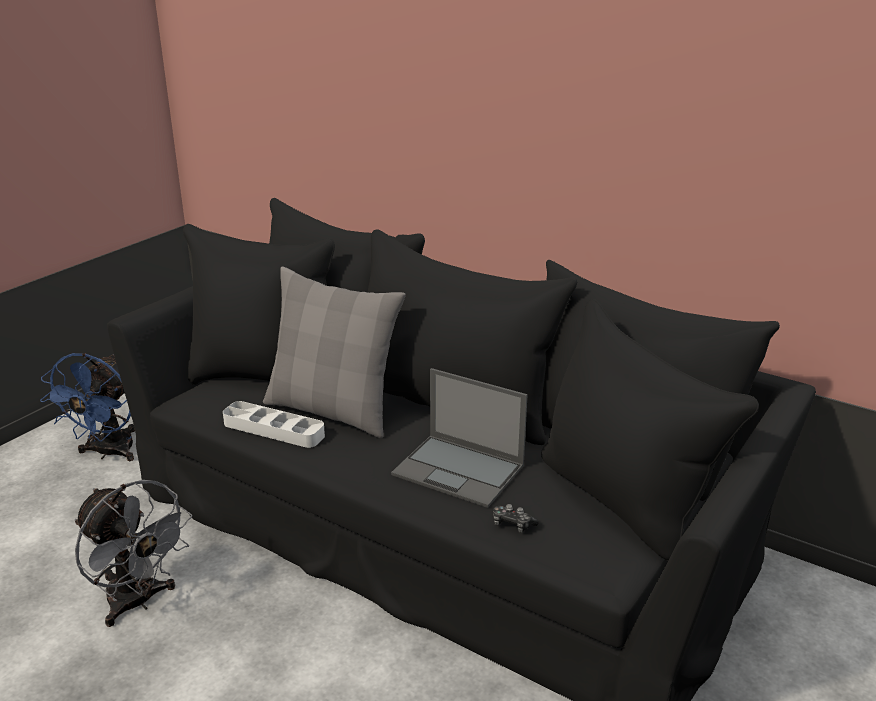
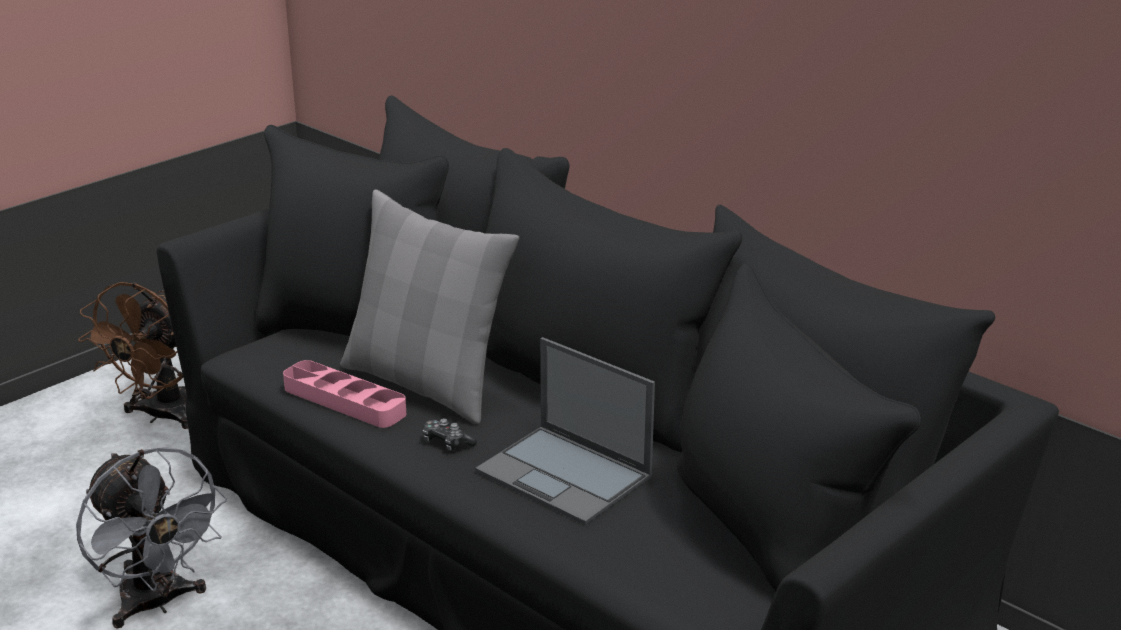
camera: 10 degrees right, 0 degrees up
blue fan [40,353,135,461] -> brown fan [78,282,188,429]
white tray [223,401,325,448] -> pink tray [283,360,406,428]
game controller [493,504,539,533] -> game controller moved to [423,418,477,451]

